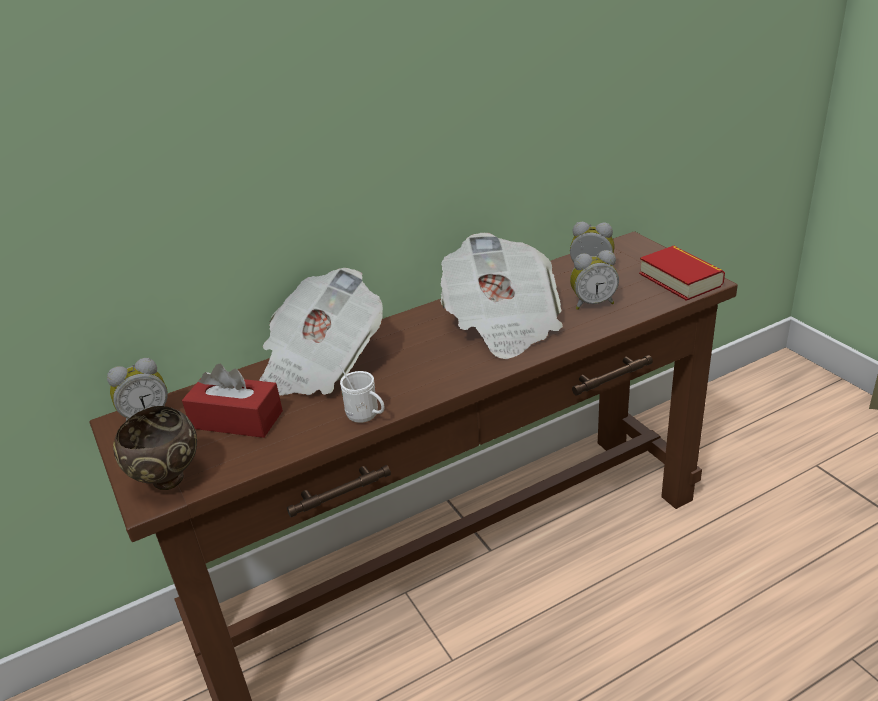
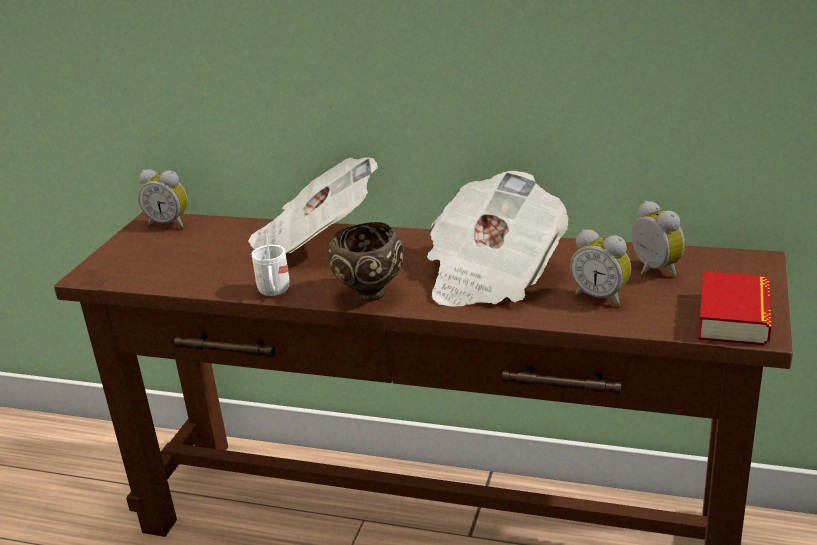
camera: 45 degrees right, 5 degrees down
brown bowl [113,406,197,490] -> brown bowl moved to [328,222,404,301]
red tissue box [182,364,283,438] -> none

